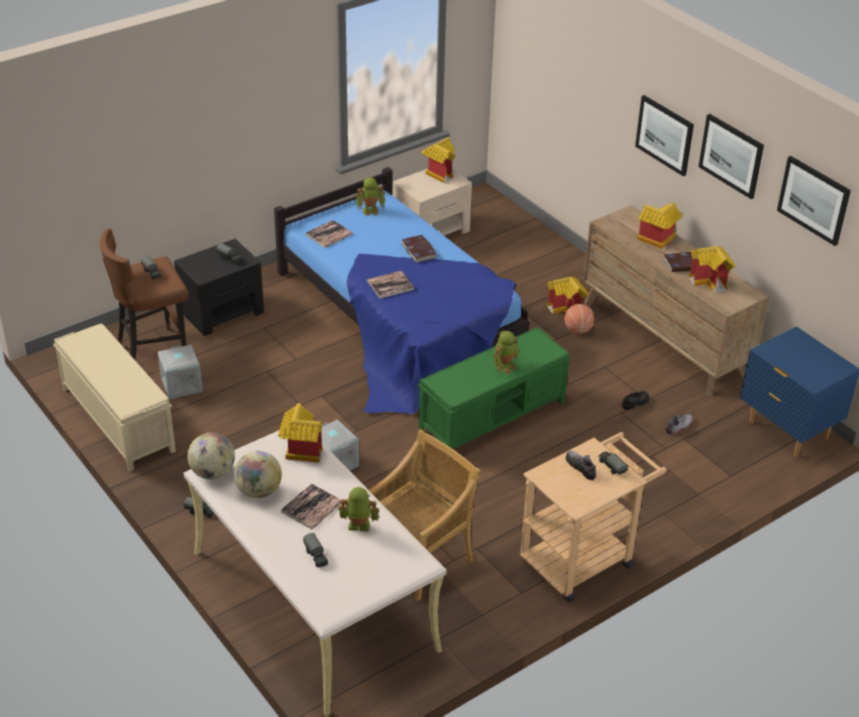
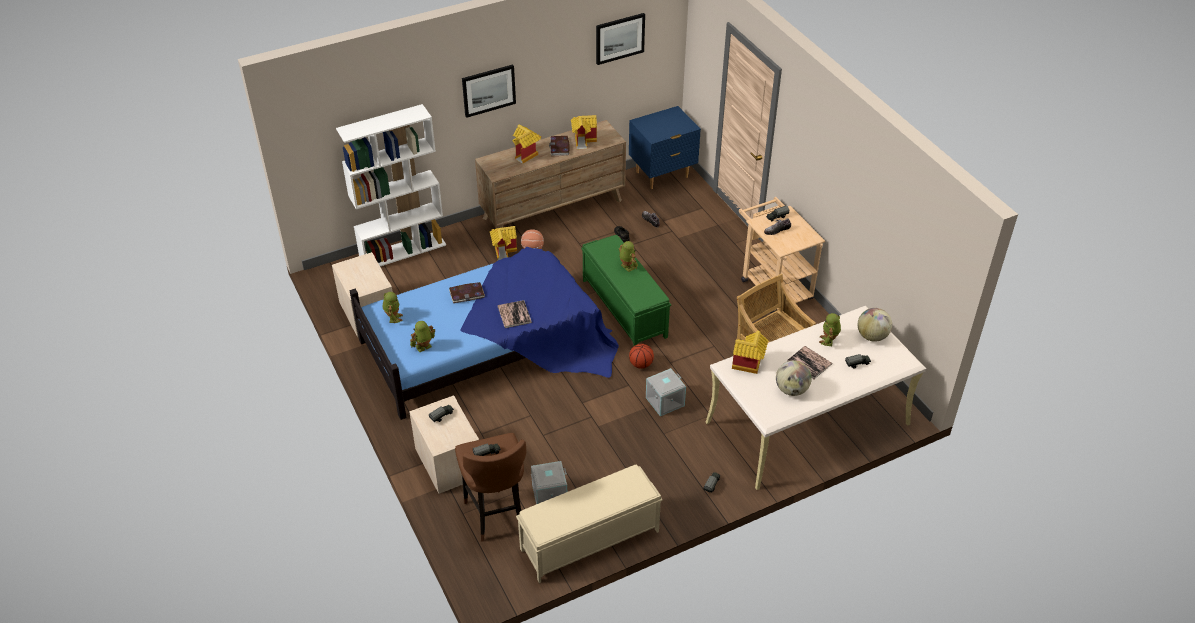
camera: 80 degrees left, 5 degrees up
black nightstand [174,239,264,336] -> beige nightstand [409,396,479,494]
globe [188,433,235,480] -> globe moved to [858,308,892,342]
book [306,220,353,248] -> toy robot [410,321,435,352]
toy house [422,137,456,183] -> none
picture [699,114,764,199] -> none
none -> white bookcase [336,104,446,266]
none -> basketball [629,344,654,369]

